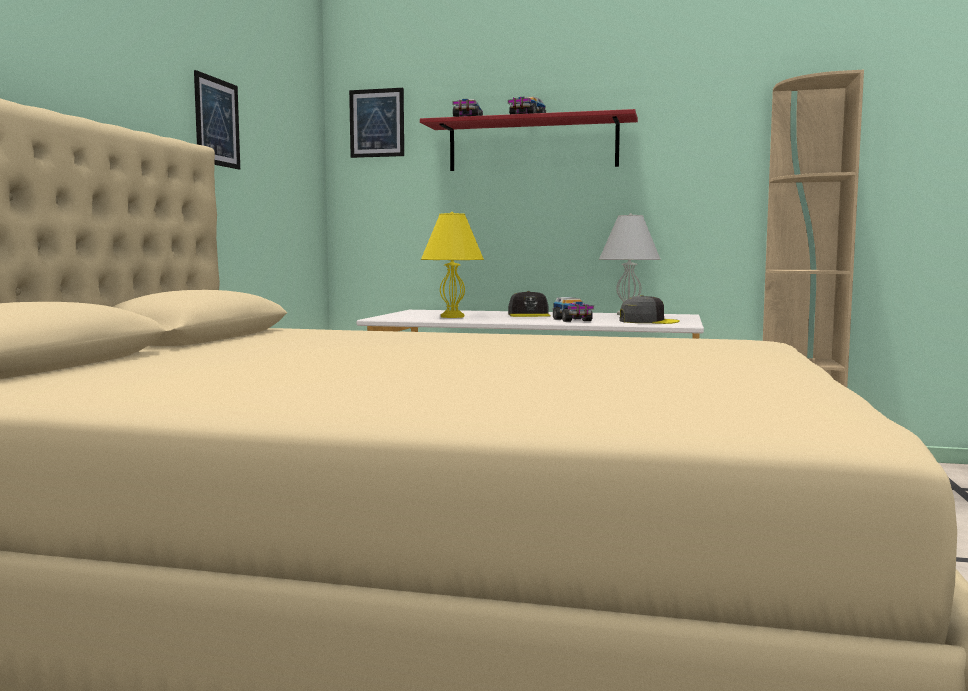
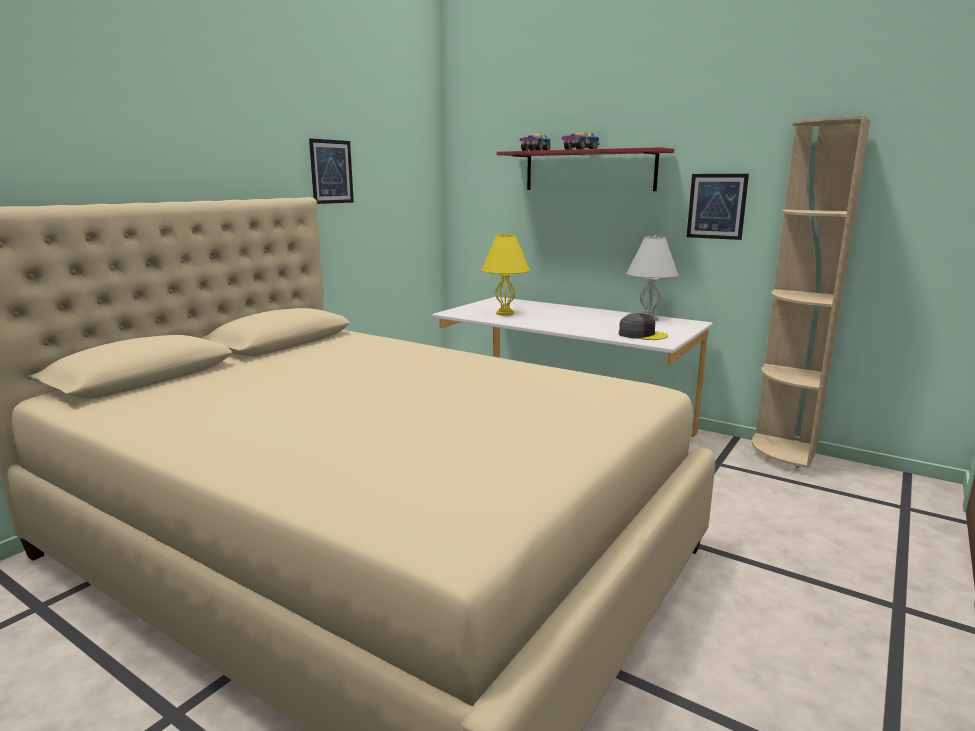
camera: 20 degrees right, 10 degrees up
picture [349,88,404,158] -> picture moved to [687,174,749,240]
grey cap [508,291,550,317] -> none
toy truck [552,297,594,322] -> none

